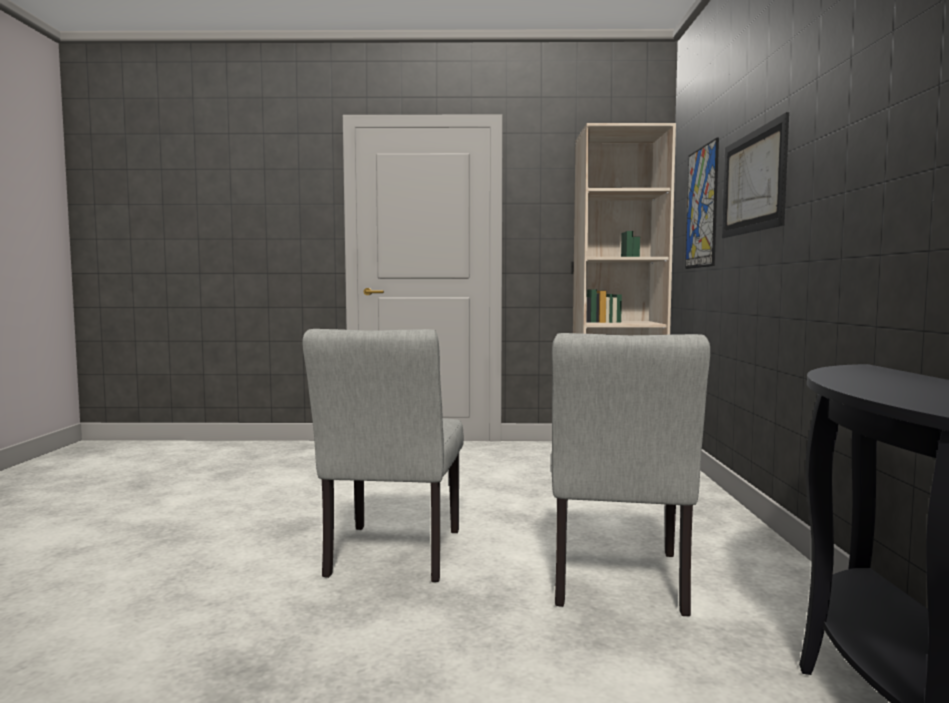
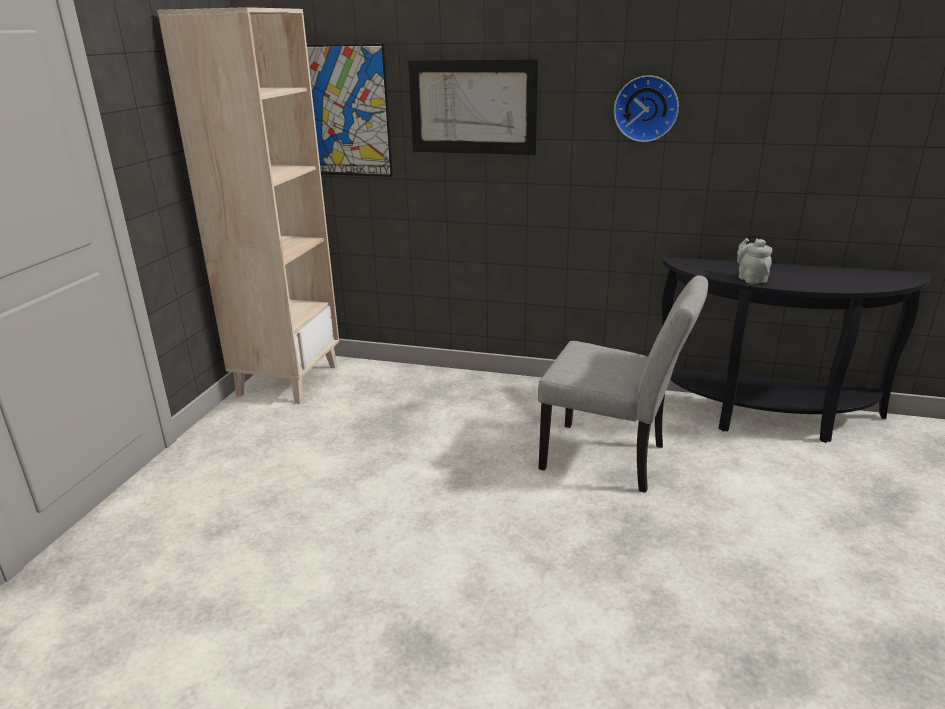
camera: 75 degrees left, 20 degrees up
grey chair [302,329,464,582] -> none
none -> wall clock [614,75,679,142]
none -> grey teapot [737,238,772,284]

